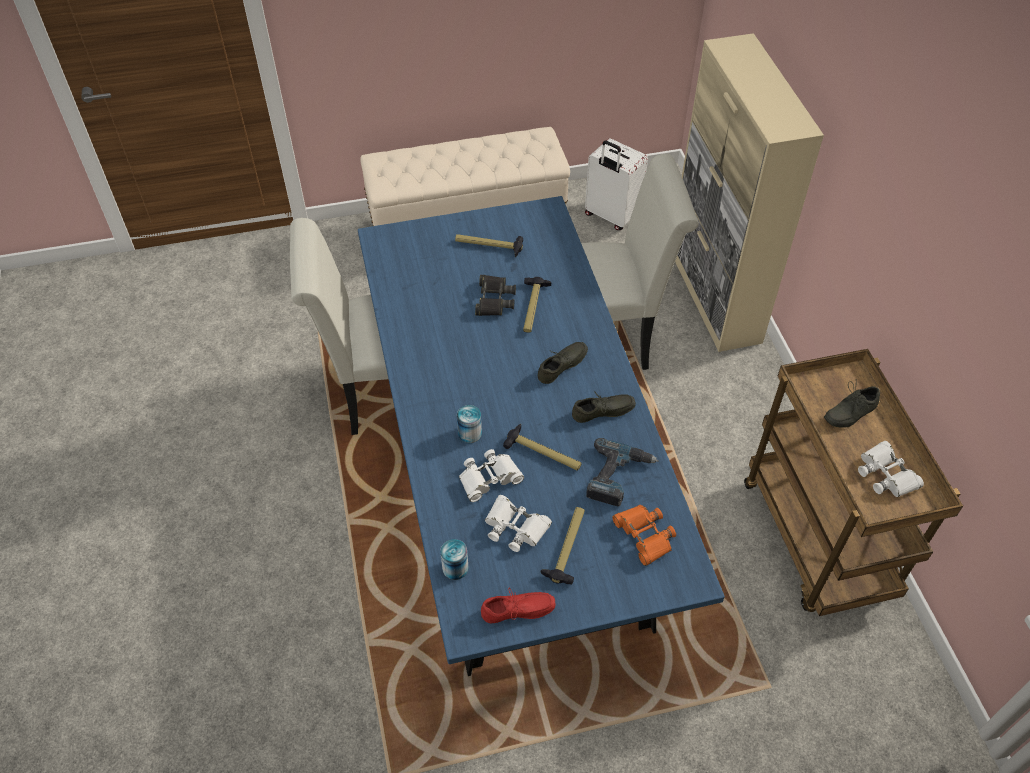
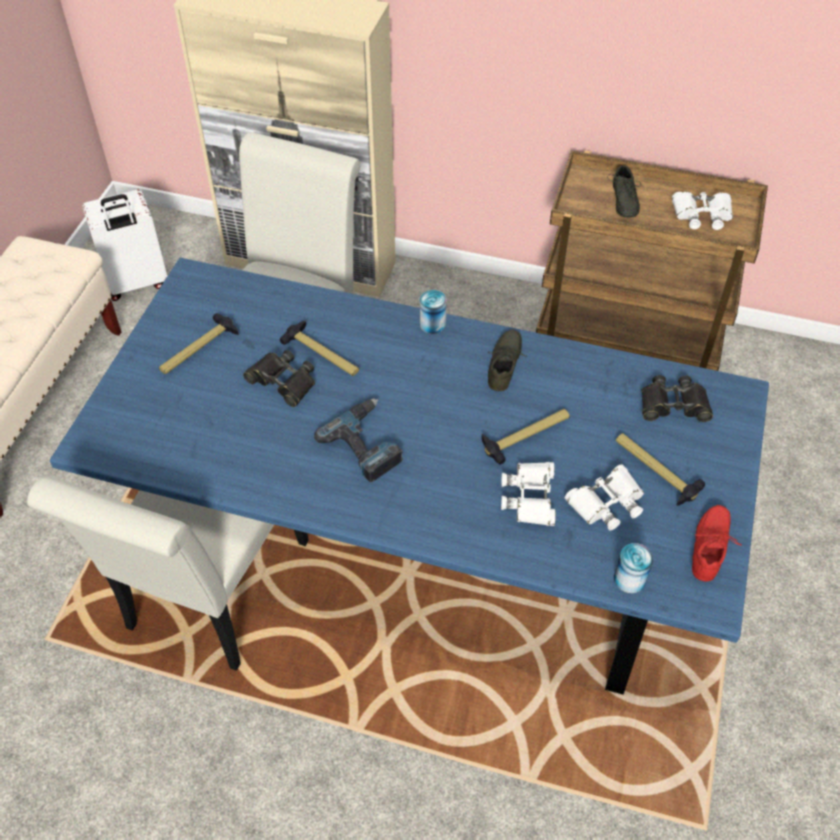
camera: 60 degrees left, 0 degrees up
can [457,405,482,443] -> can moved to [420,290,447,334]
grey shoe [538,342,588,384] -> none
power drill [586,438,659,507] -> power drill moved to [314,399,403,482]
orange binoculars [612,505,676,566] -> black binoculars [642,375,713,422]

